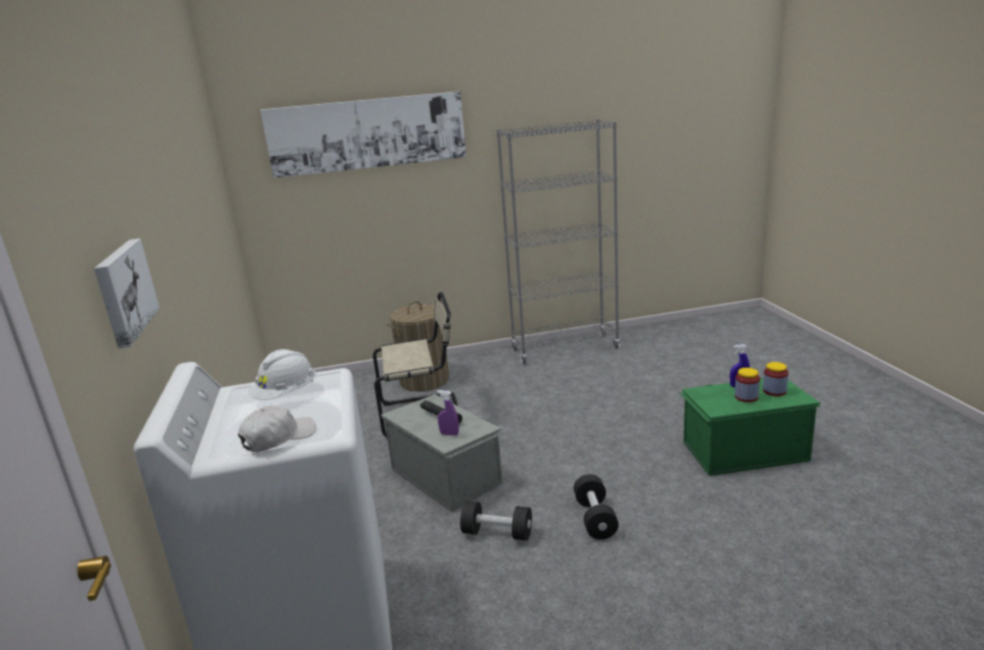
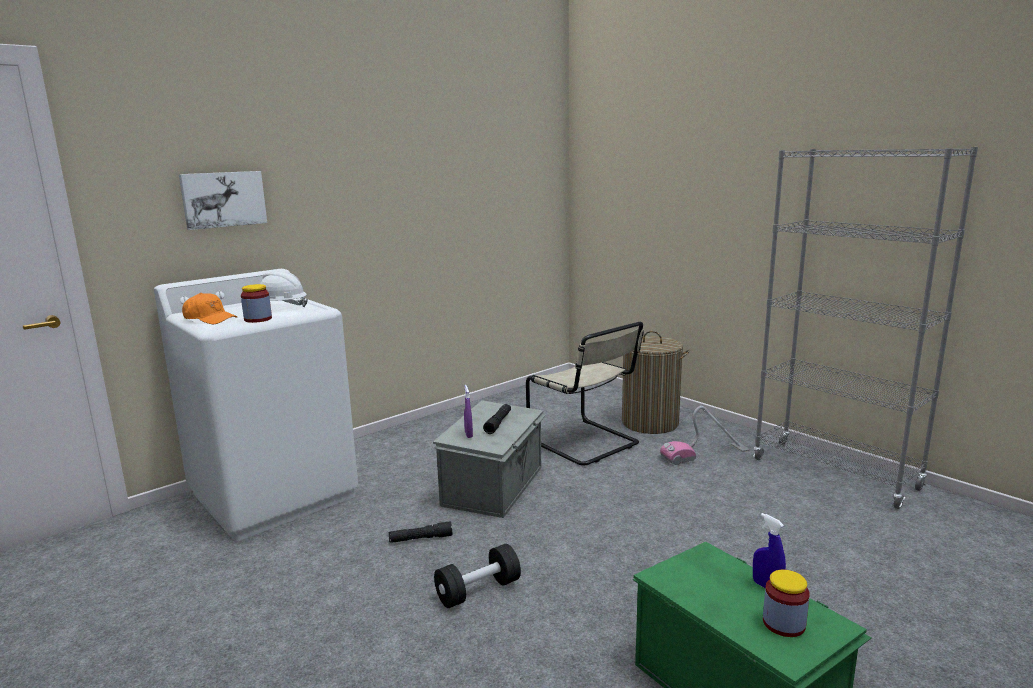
camera: 60 degrees right, 5 degrees down
white cap [238,406,316,452] -> orange cap [182,293,237,324]
picture [260,91,466,178] -> none
black dumbbell [460,501,532,541] -> black flashlight [389,521,452,543]
jar [735,368,760,402] -> jar moved to [241,284,272,323]
none -> vacuum cleaner [660,406,749,465]

